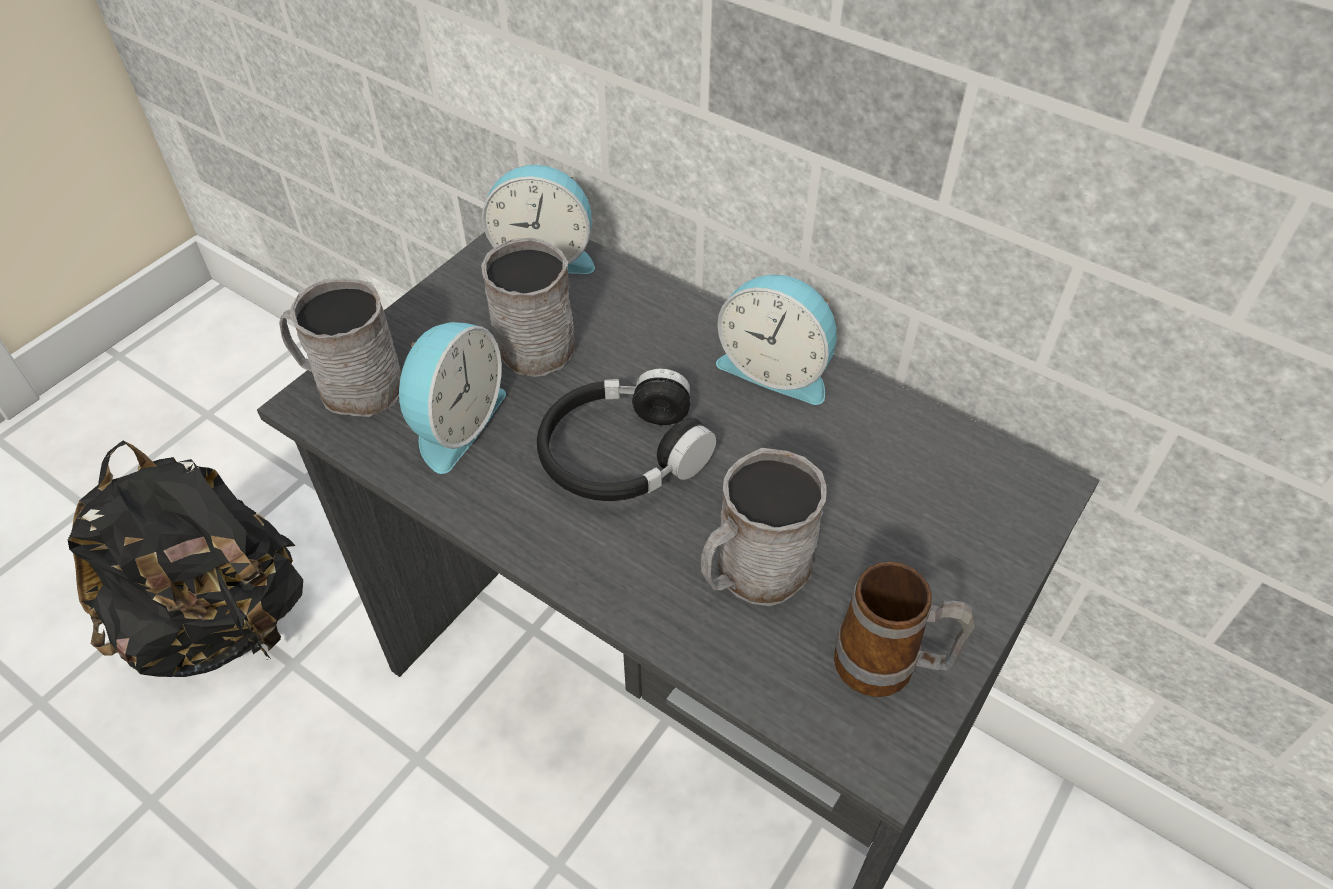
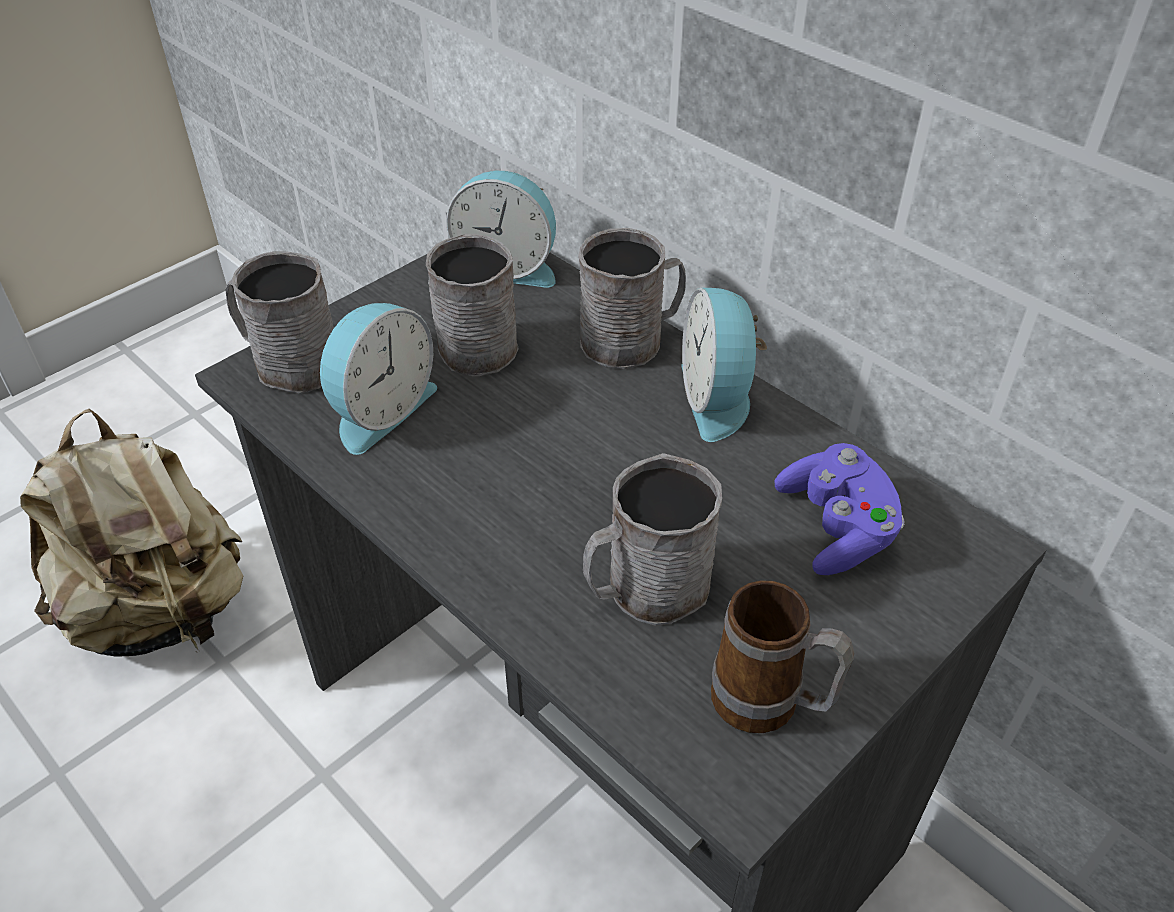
camera: 10 degrees right, 5 degrees down
black backpack [68,441,303,677] -> beige backpack [20,409,243,657]
black headphones [537,369,716,501] -> none
alarm clock [716,274,837,405] -> alarm clock turned 45 degrees clockwise [681,288,767,442]
none -> grey mug [578,228,686,369]
none -> purple game controller [775,443,905,575]

